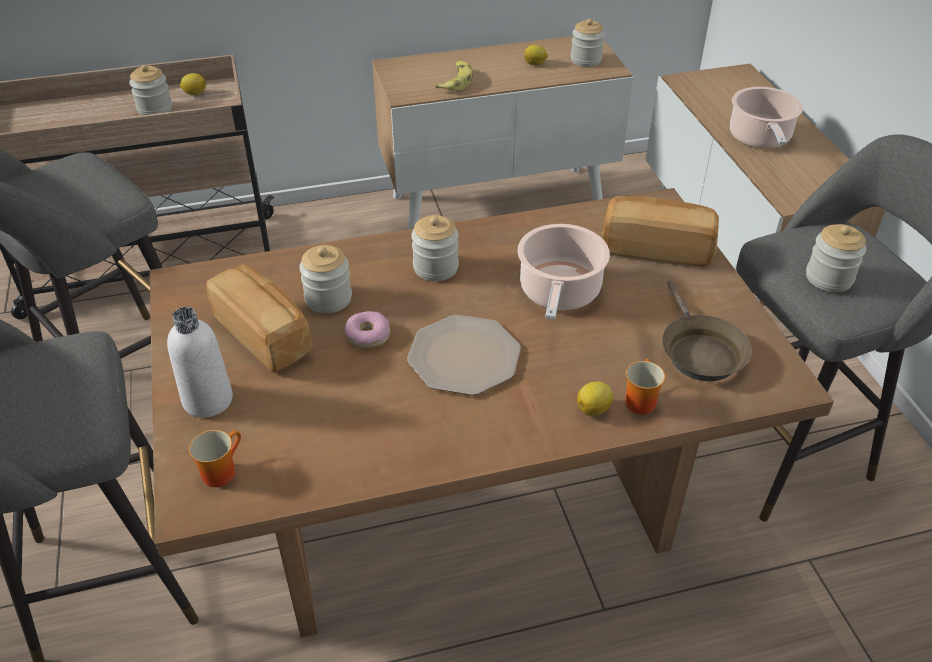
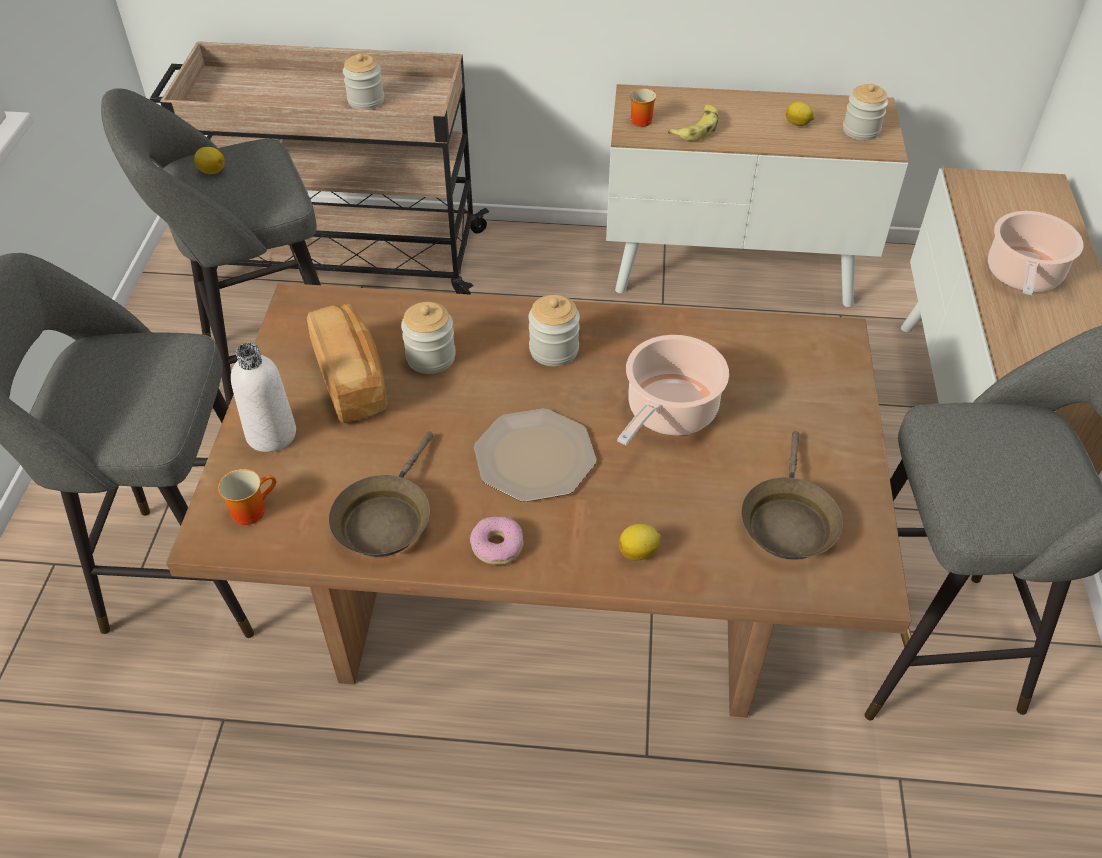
camera: 20 degrees right, 5 degrees up
lemon [180,73,206,95] -> lemon moved to [194,147,225,174]
donut [344,311,390,348] -> donut moved to [470,516,523,565]
bread [602,196,719,267] -> none
mug [625,359,665,414] -> mug moved to [630,88,657,127]
jar [806,224,866,292] -> none
none -> brown frying pan [329,431,433,557]

